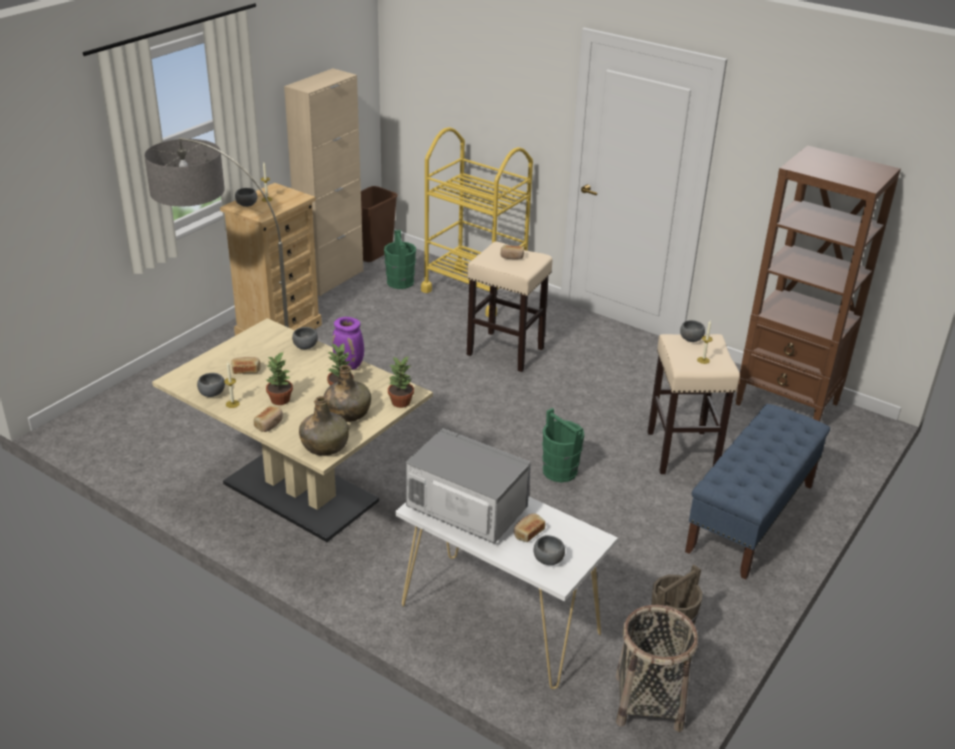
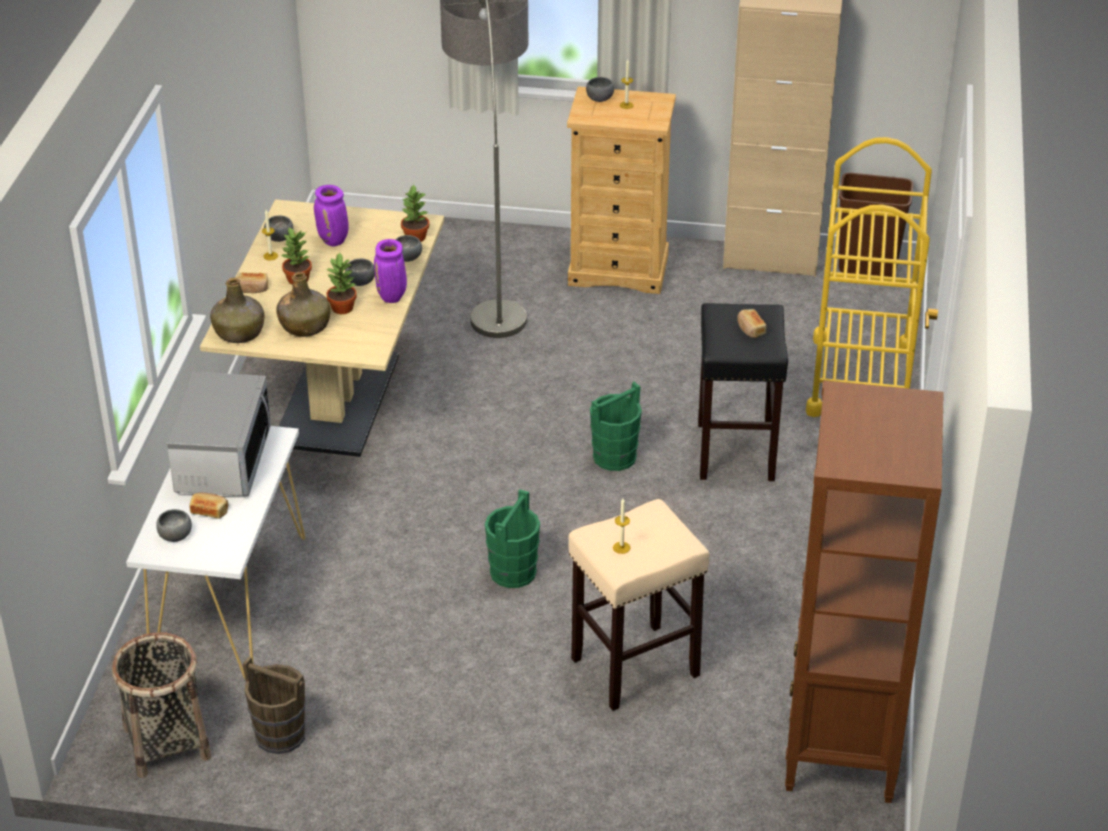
camera: 65 degrees right, 5 degrees up
bread [231,357,260,374] -> purple vase [314,185,349,246]
green bucket [384,230,416,289] -> green bucket moved to [590,382,642,471]
potted plant [388,357,414,408] -> potted plant moved to [401,184,430,242]
beige stool [467,242,553,372] -> black stool [698,303,788,481]
grey bowl [680,320,705,342] -> grey bowl moved to [345,258,375,286]
blue bench [685,404,830,580] -> none

